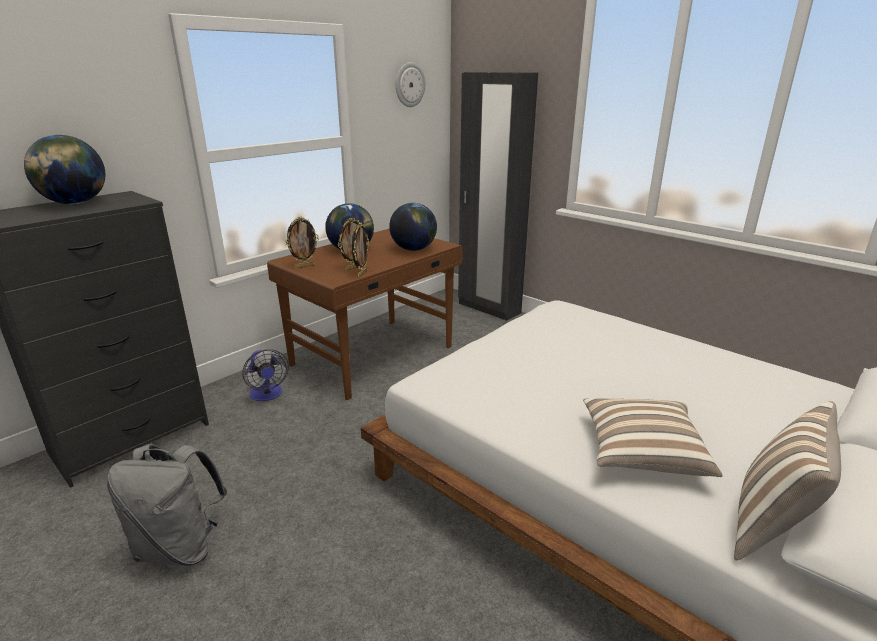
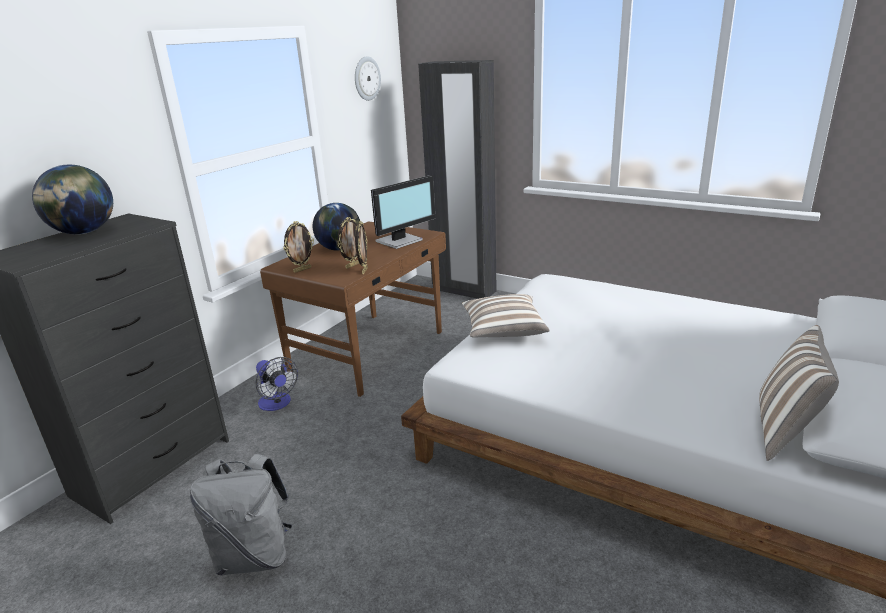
camera: 10 degrees left, 0 degrees up
globe [389,203,437,251] -> monitor [371,175,436,249]
pillow [583,398,722,477] -> pillow moved to [462,294,550,338]

